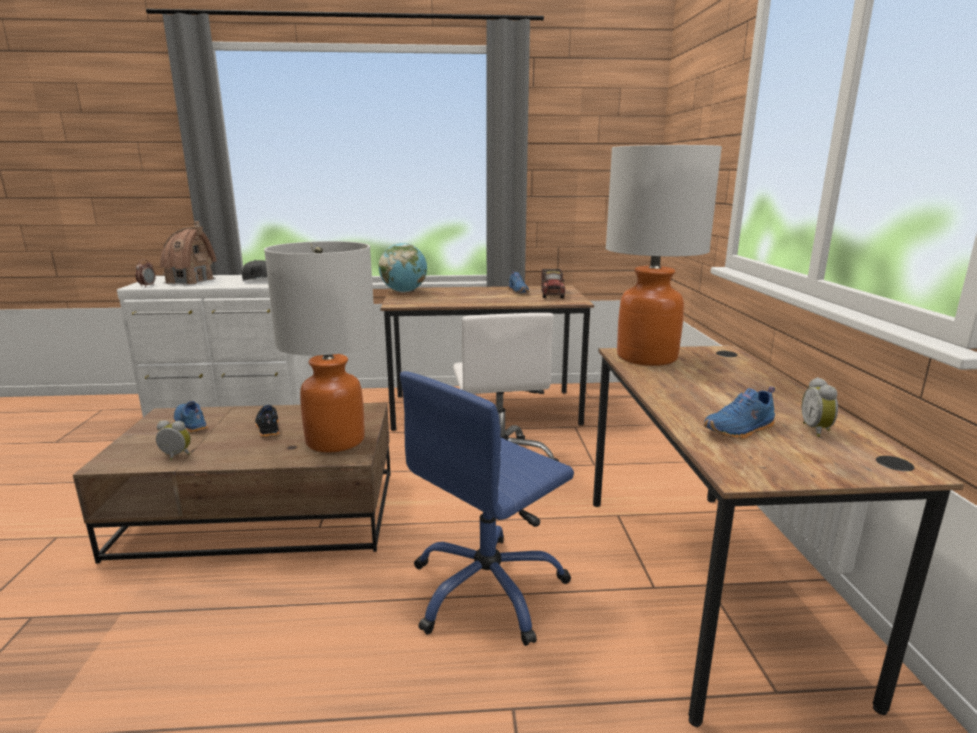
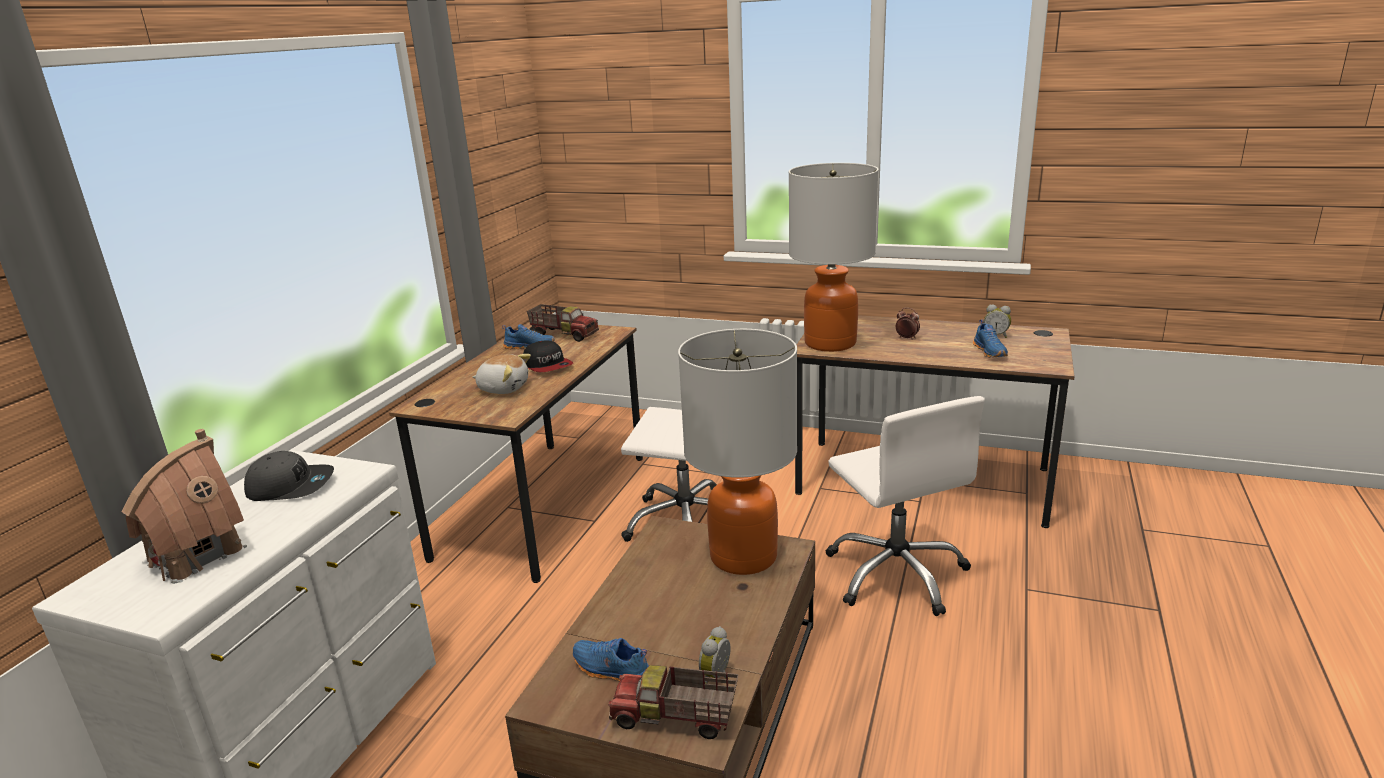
camera: 65 degrees left, 5 degrees up
alarm clock [135,259,156,287] -> alarm clock moved to [896,308,920,339]
blue shoe [174,401,208,433] -> blue shoe turned 45 degrees clockwise [573,638,649,682]
black shoe [255,405,280,437] -> none
globe [379,243,427,292] -> none
blue office chair [400,371,574,646] -> white office chair [826,396,985,616]
none -> plush toy [473,354,531,394]
none -> cap [523,341,573,372]
none -> toy truck [608,665,738,739]

